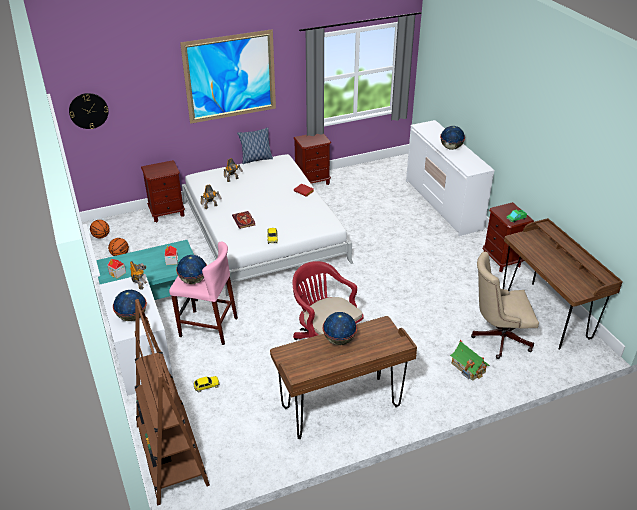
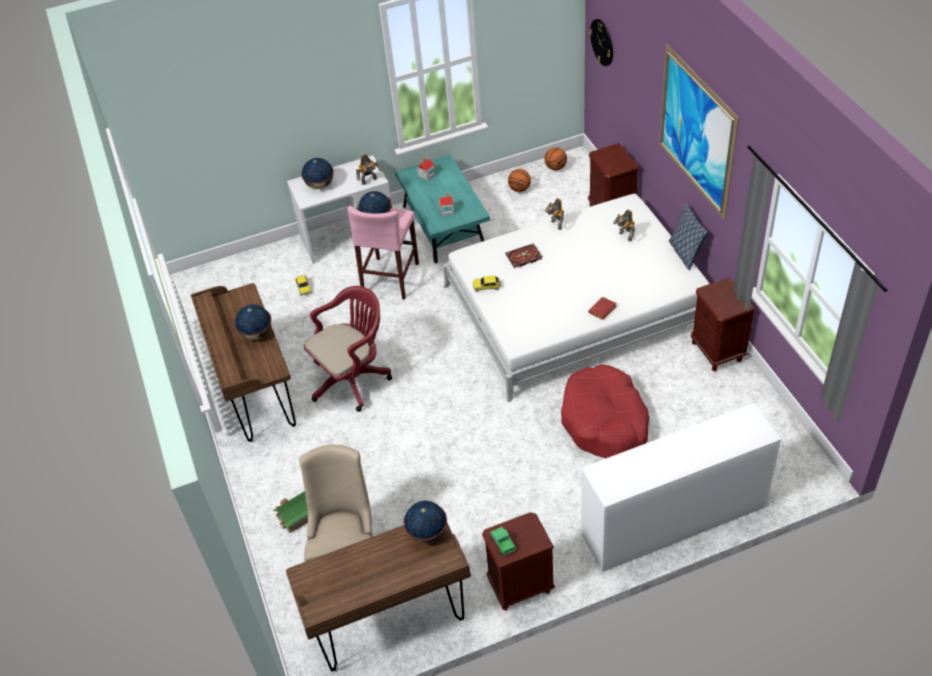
camera: 95 degrees right, 10 degrees up
brown bookcase [135,299,210,505] -> none
globe [440,126,465,150] -> globe moved to [403,501,447,543]
none -> red dog bed [561,365,649,458]

